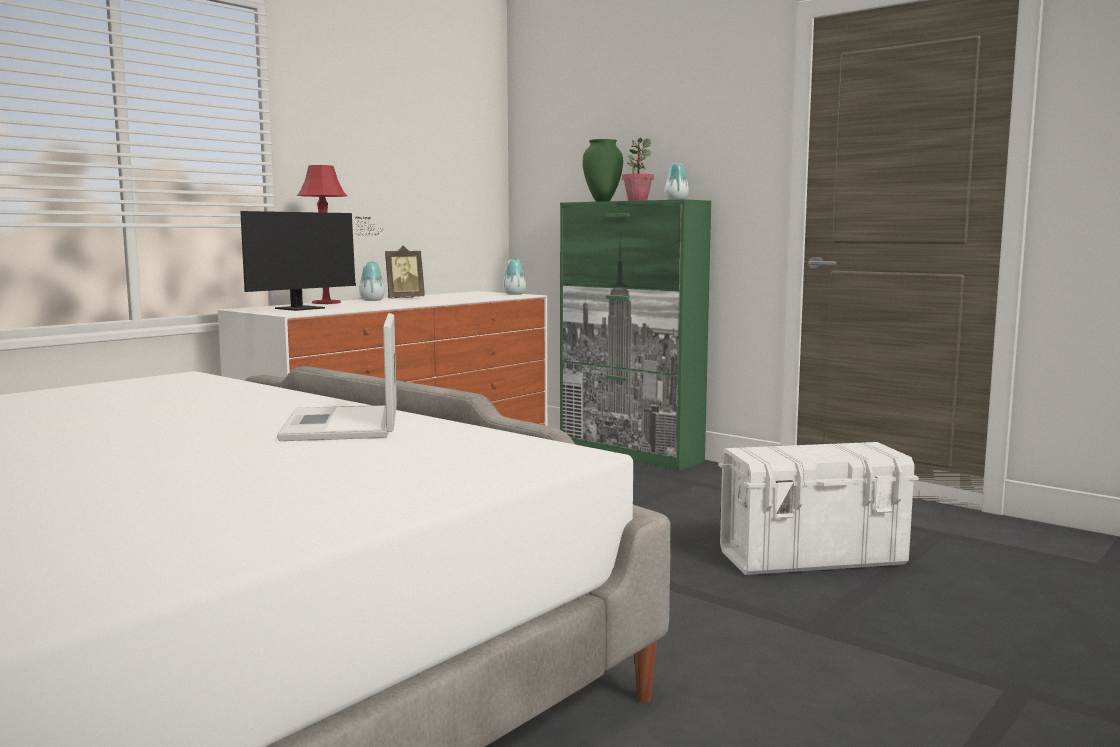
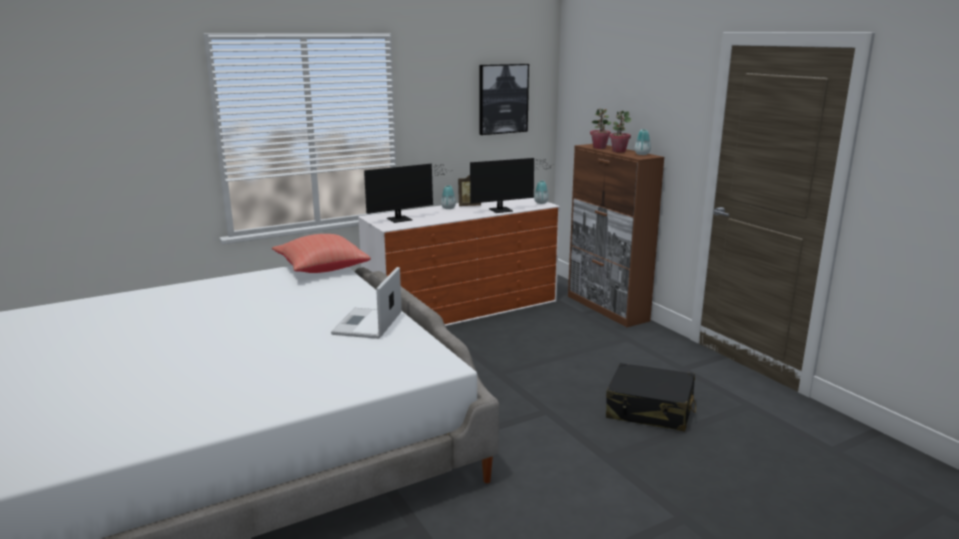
camera: 20 degrees right, 10 degrees up
red table lamp [297,165,347,304] -> none
green cabinet [560,199,711,470] -> brown cabinet [568,144,664,327]
green vase [583,139,623,202] -> potted plant [590,108,611,149]
white storage box [718,442,919,575] -> black suitcase [606,363,696,432]
none -> red pillow [272,234,371,273]
none -> monitor [470,158,551,213]
none -> picture [479,64,529,135]

